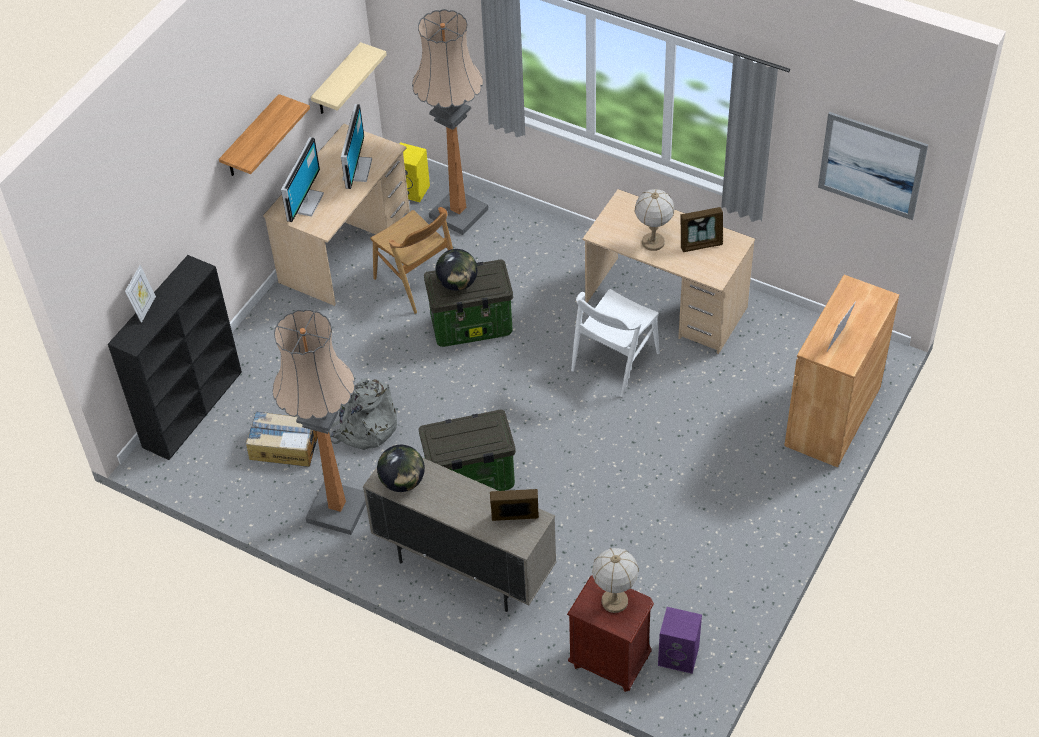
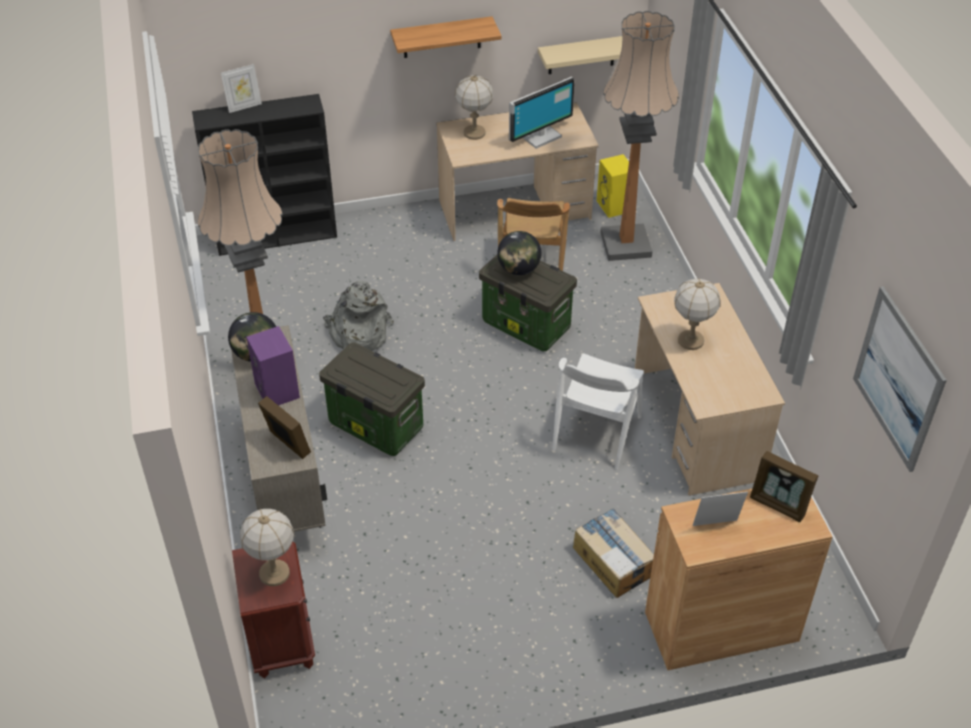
camera: 45 degrees right, 5 degrees down
cardboard box [246,411,318,467] -> cardboard box moved to [573,508,654,598]
monitor [281,137,324,222] -> table lamp [455,75,493,140]
white chair [571,289,660,397] -> white chair turned 60 degrees counterclockwise [552,353,644,470]
purple speaker [658,607,702,674] -> purple speaker moved to [246,326,300,406]
picture frame [680,207,723,252] -> picture frame moved to [750,451,818,522]

